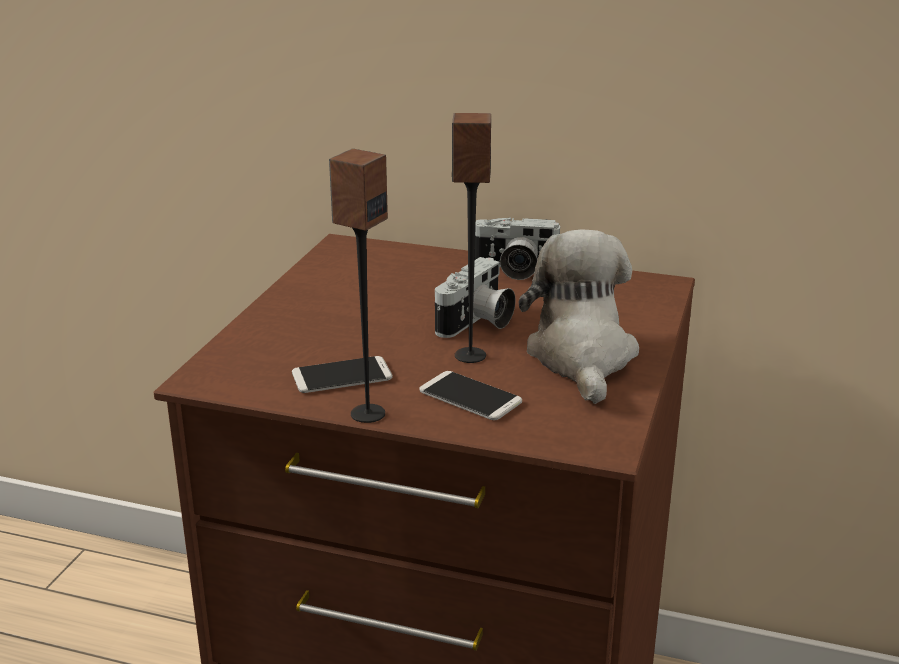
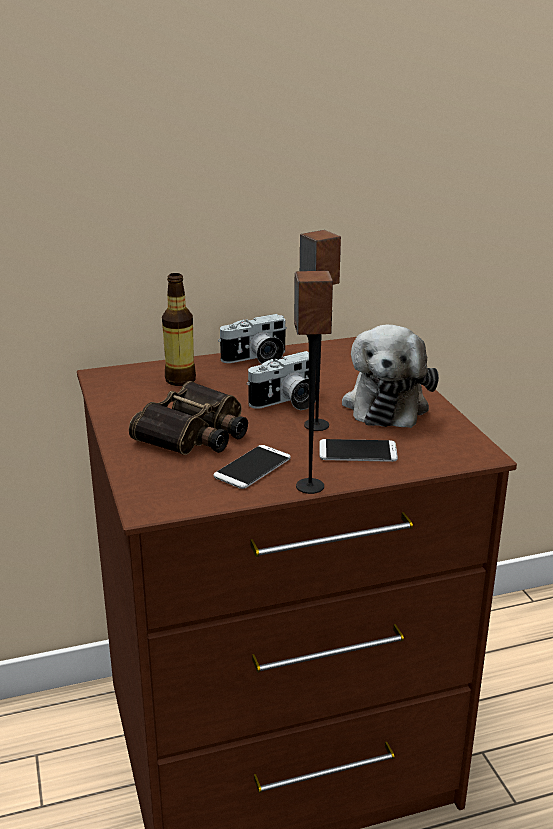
camera: 35 degrees left, 0 degrees up
camera [435,257,516,338] -> camera turned 60 degrees clockwise [247,351,316,410]
plush toy [519,230,639,404] -> plush toy turned 135 degrees counterclockwise [342,325,439,428]
none -> binoculars [129,381,248,455]
none -> bottle [162,273,196,386]

